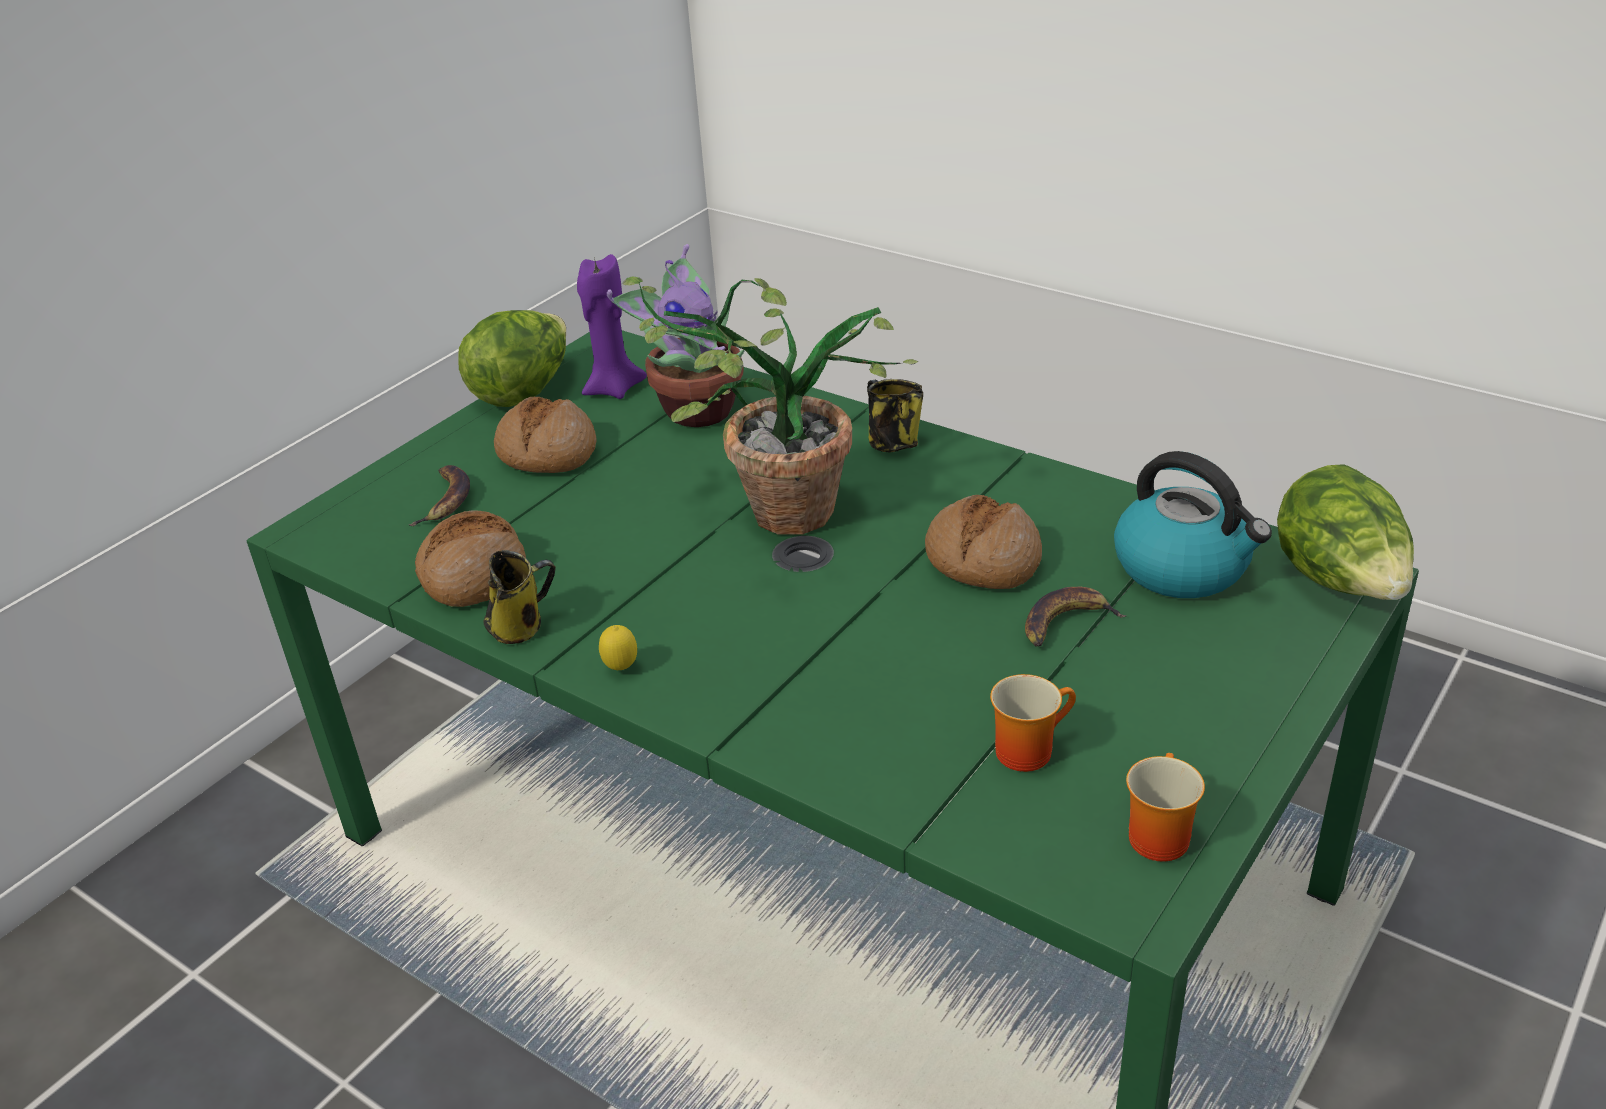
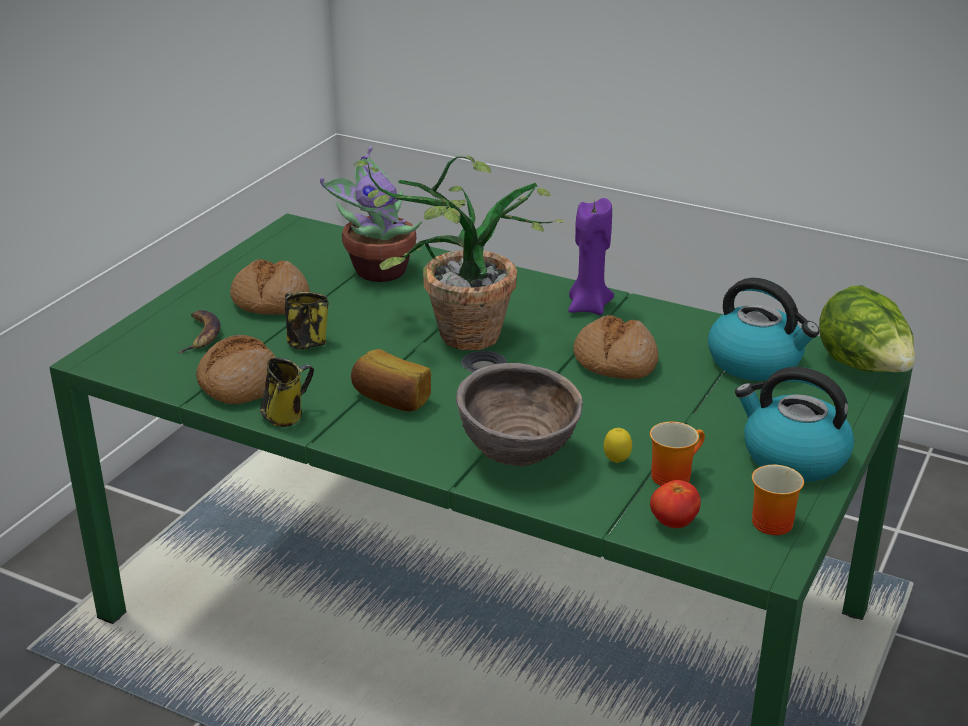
camera: 10 degrees left, 5 degrees down
lettuce [458,310,566,407] -> none
purple candle [577,254,647,399] -> purple candle moved to [568,198,614,315]
lemon [599,625,637,670] -> lemon moved to [604,428,632,463]
mug [867,379,923,453] -> mug moved to [284,292,328,349]
banana [1025,587,1127,646] -> none
none -> bread [351,349,431,412]
none -> brown bowl [456,363,583,466]
none -> tomato [650,480,701,528]
none -> kettle [735,367,854,482]

